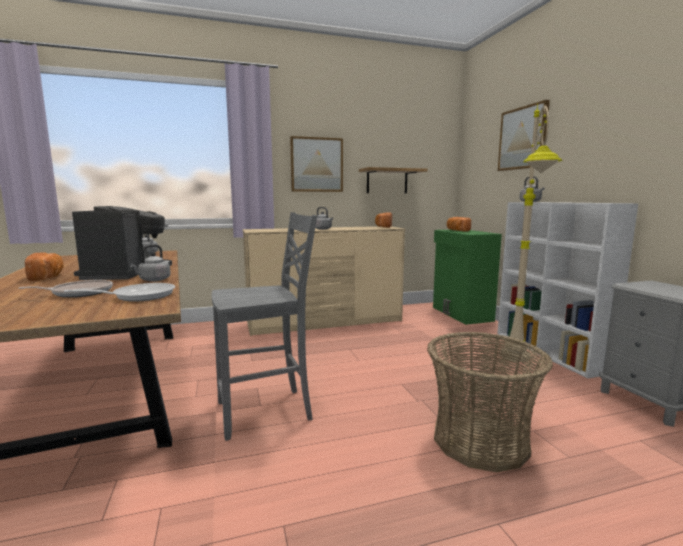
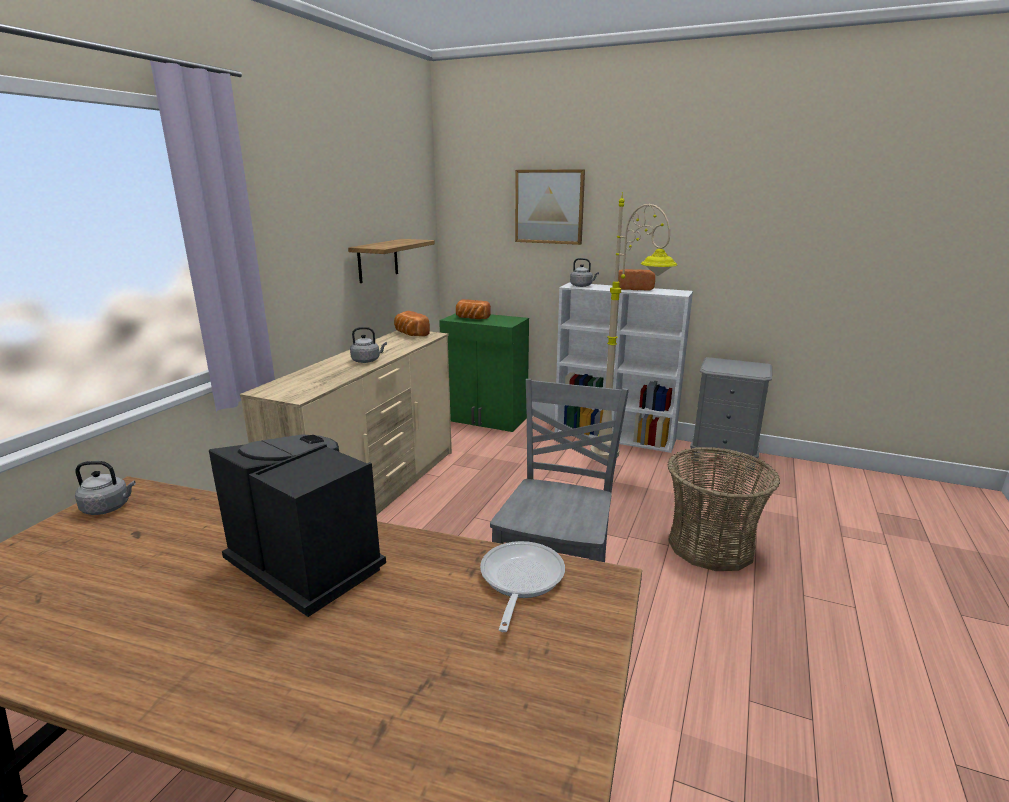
camera: 50 degrees left, 10 degrees up
frying pan [18,280,113,298] -> none
bread [25,253,63,281] -> bread moved to [618,269,655,291]
grey kettle [130,244,171,282] -> none
picture [290,136,343,192] -> none

